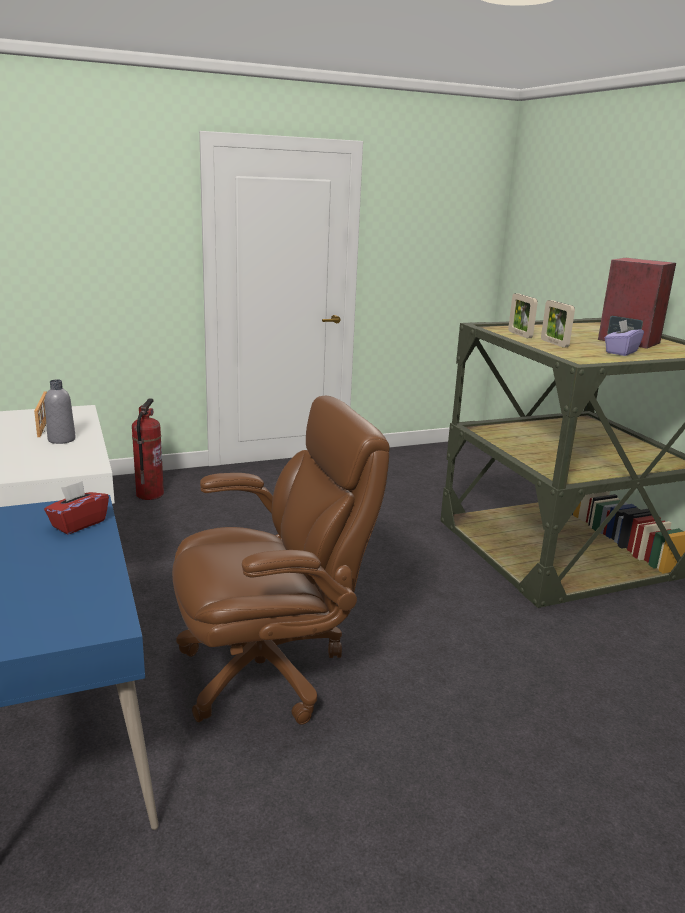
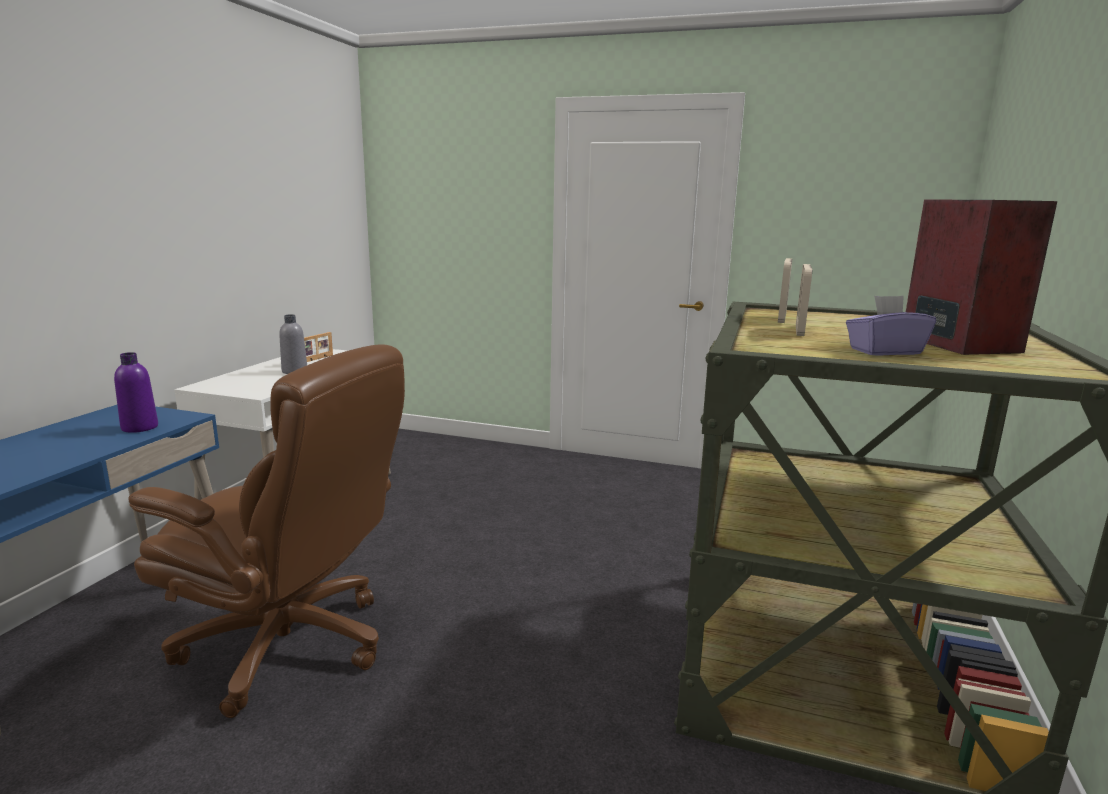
camera: 40 degrees right, 5 degrees down
red tissue box [44,481,109,535] -> purple bottle [114,352,158,433]
fire extinguisher [132,398,164,500] -> none

